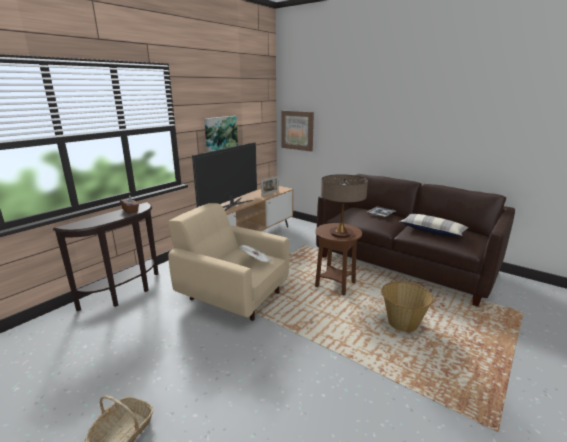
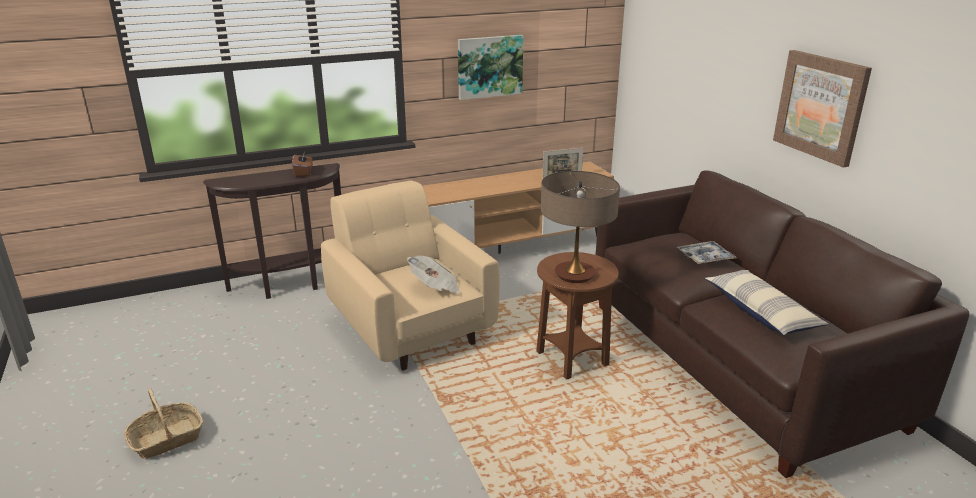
camera: 30 degrees right, 5 degrees up
television [192,142,257,211] -> none
picture [281,111,314,151] -> picture moved to [773,50,872,168]
basket [381,281,433,332] -> none

